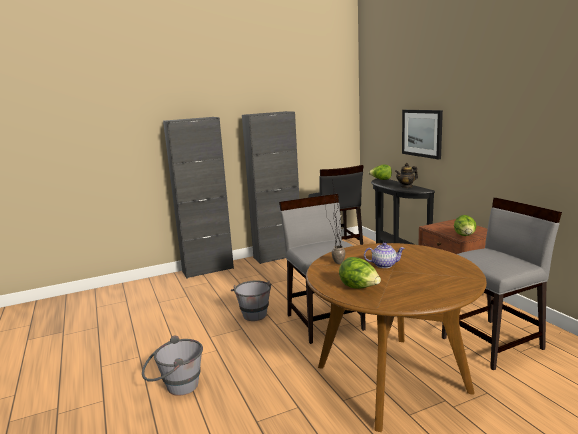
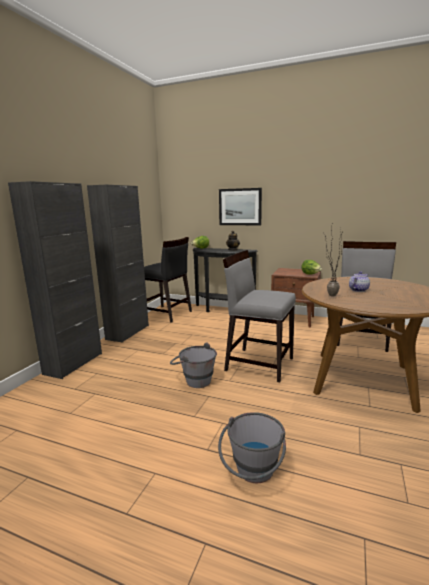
camera: 45 degrees left, 0 degrees up
lettuce [339,257,381,289] -> none

